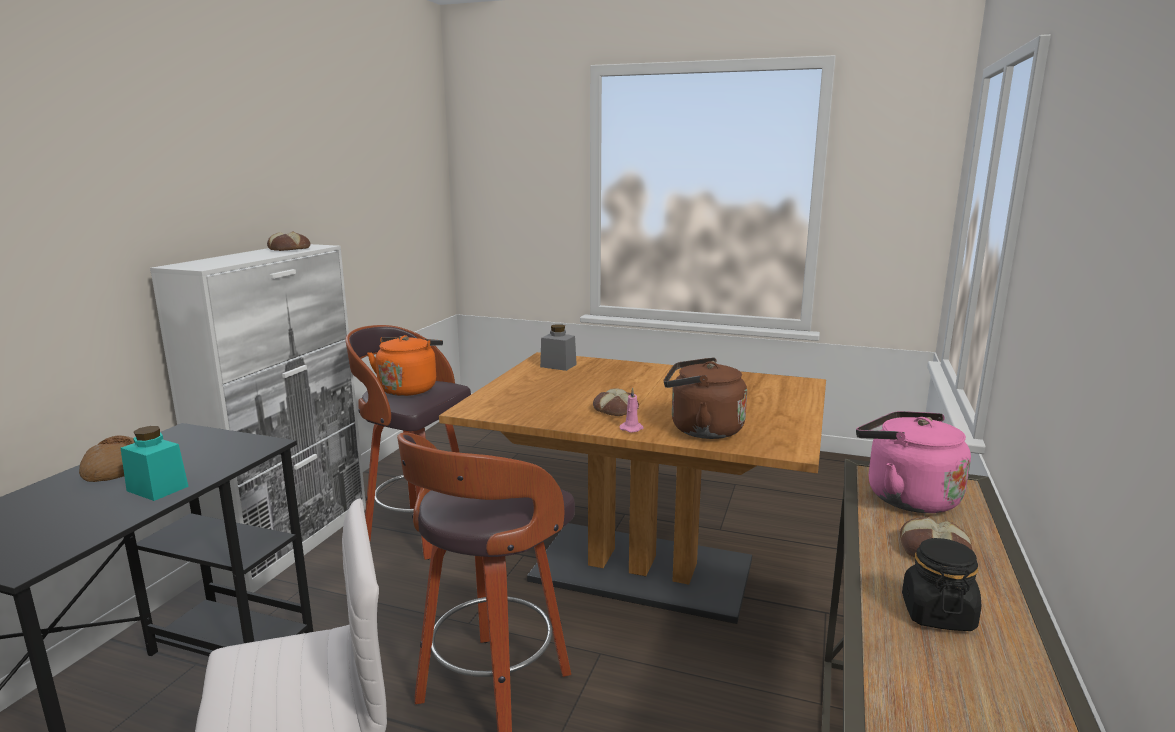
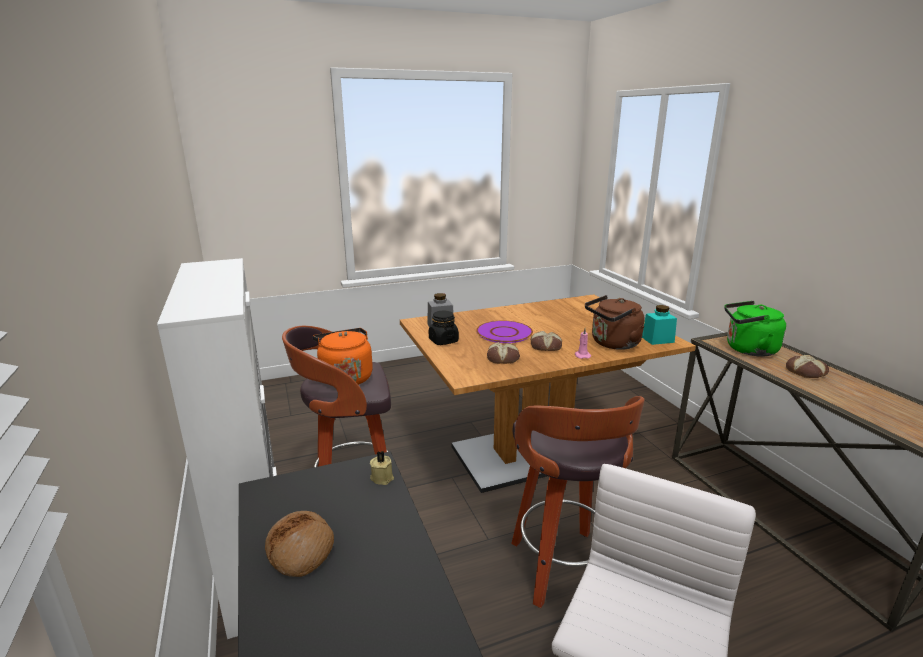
camera: 40 degrees left, 5 degrees up
turquoise jar [121,426,189,501] -> turquoise jar moved to [642,305,677,345]
bread [267,231,310,251] -> bread moved to [487,342,520,364]
pink kettle [856,411,971,513] -> green kettle [724,301,786,357]
black jar [902,538,981,631] -> black jar moved to [429,311,459,345]
none -> beige candle [370,451,394,485]
none -> purple plate [476,321,533,343]

